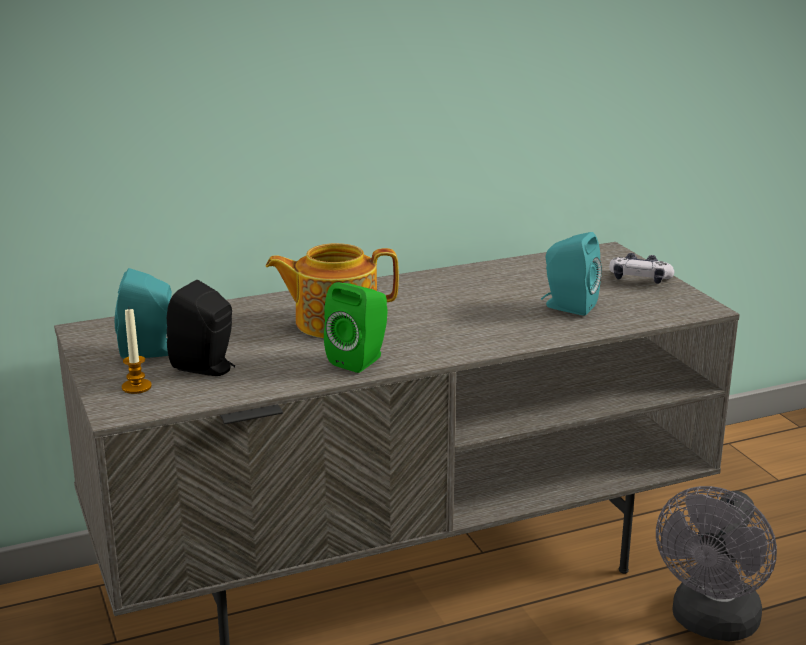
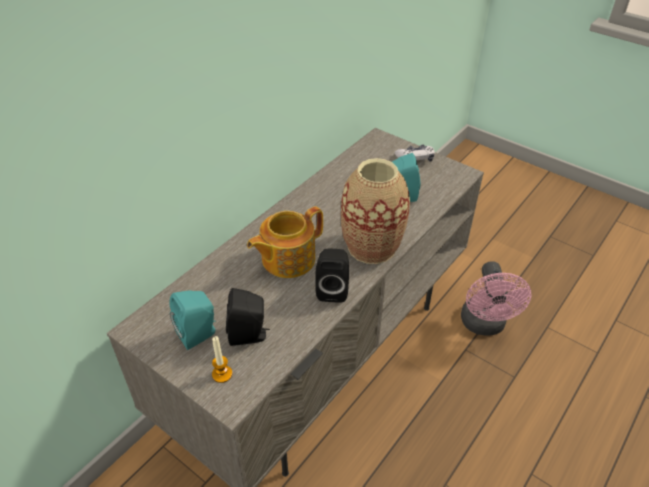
camera: 30 degrees left, 20 degrees up
green speaker [324,283,387,373] -> black speaker [315,248,349,303]
grey fan [656,486,777,641] -> pink fan [461,261,531,336]
none -> vase [341,158,410,264]

